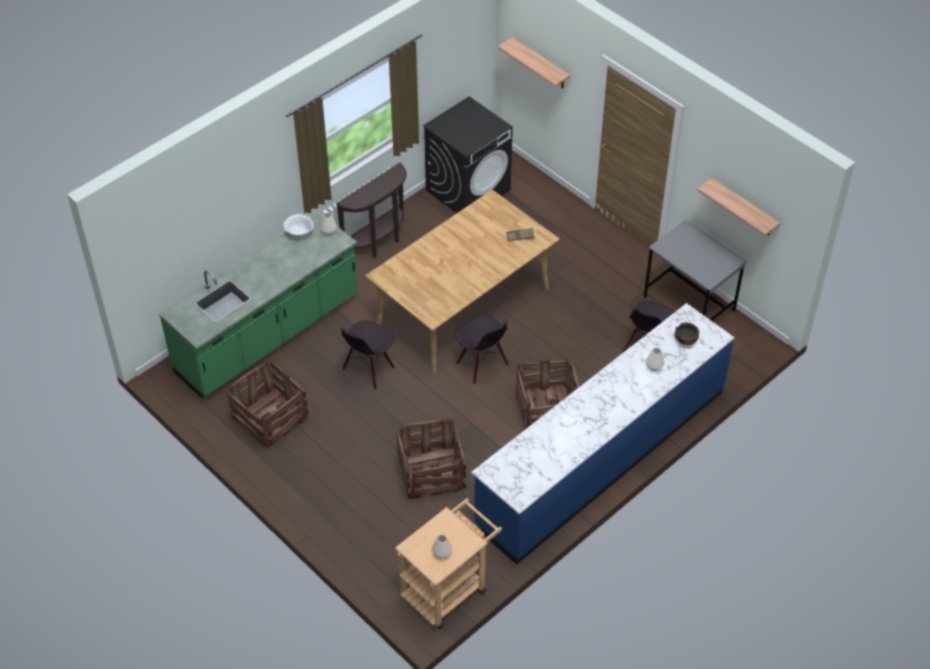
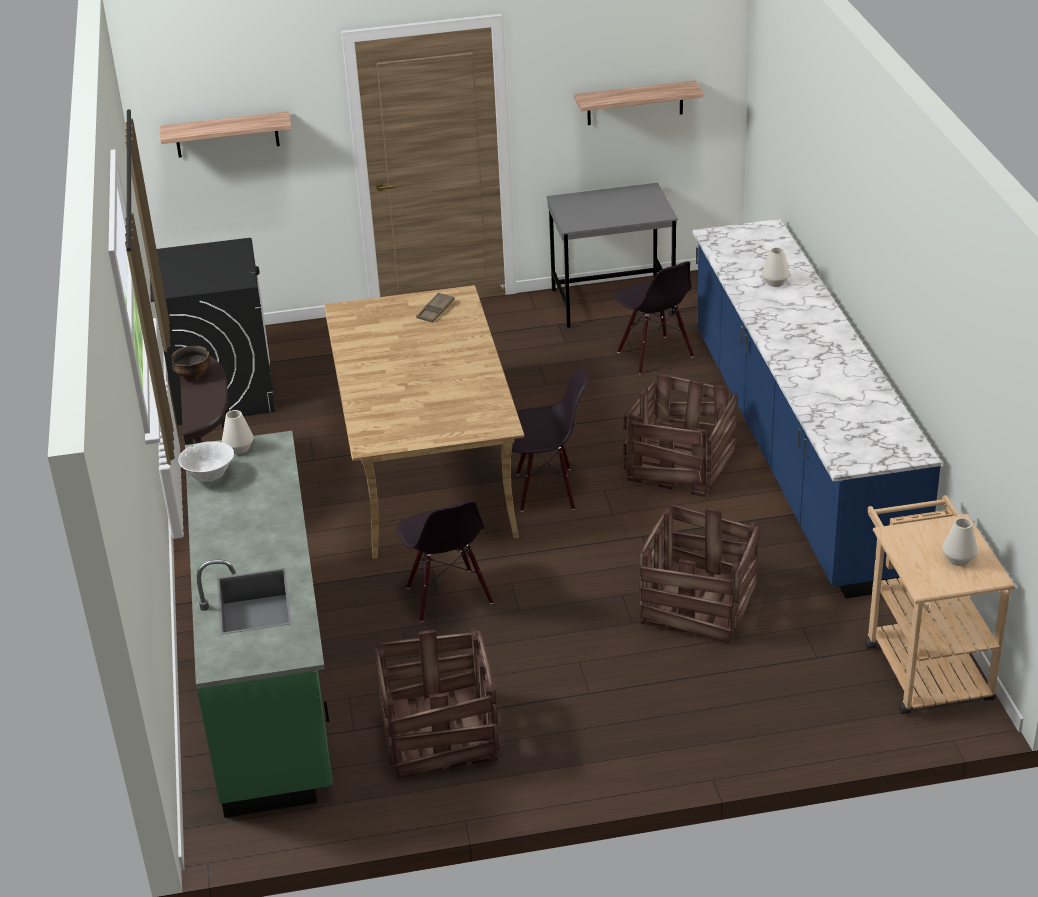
camera: 55 degrees left, 15 degrees down
bowl [674,322,699,345] -> bowl moved to [172,346,211,380]

